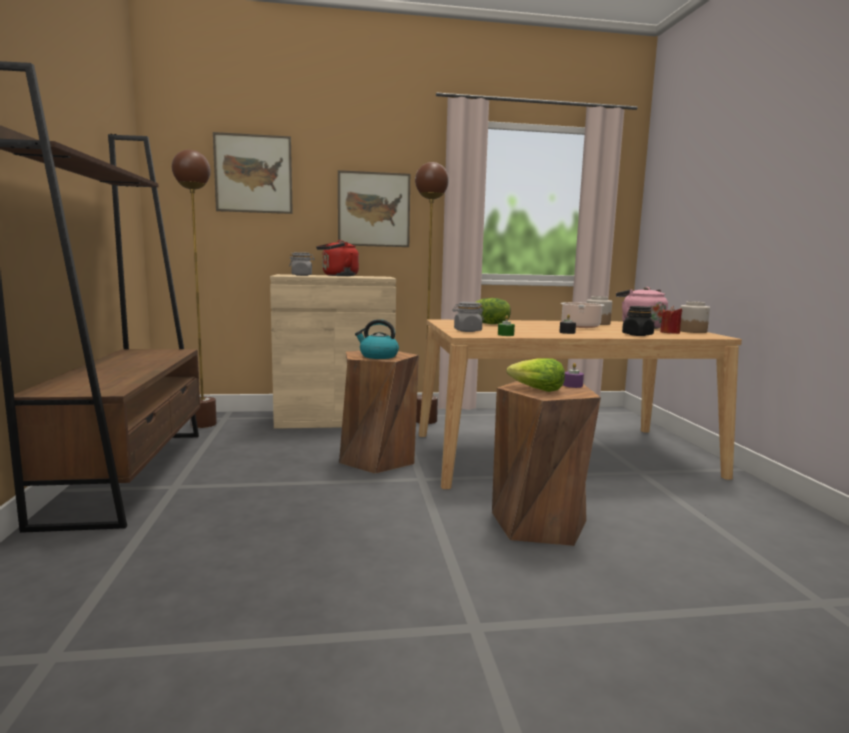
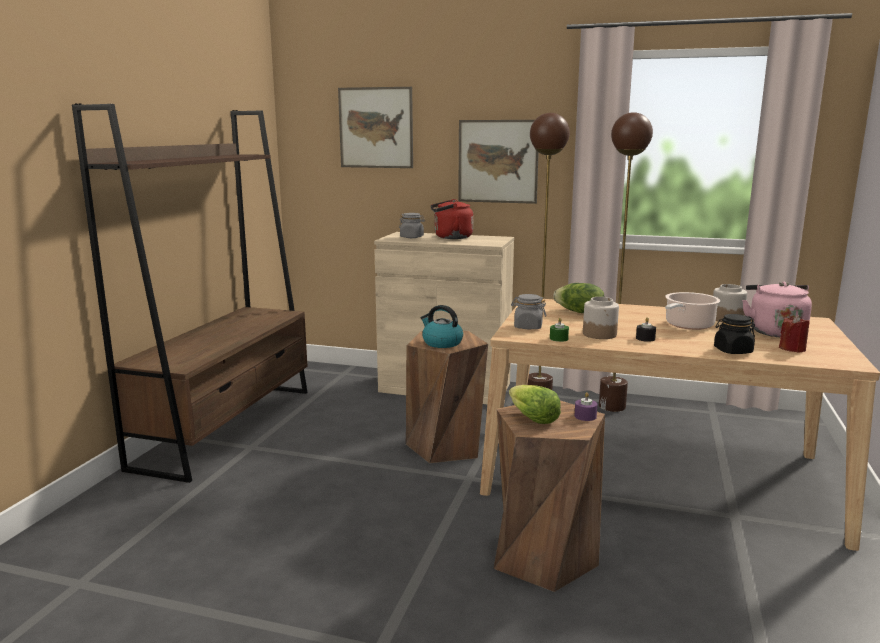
camera: 25 degrees right, 5 degrees up
brown floor lamp [172,150,217,428] -> brown floor lamp moved to [599,112,653,412]
jar [680,301,710,333] -> jar moved to [583,297,619,339]

